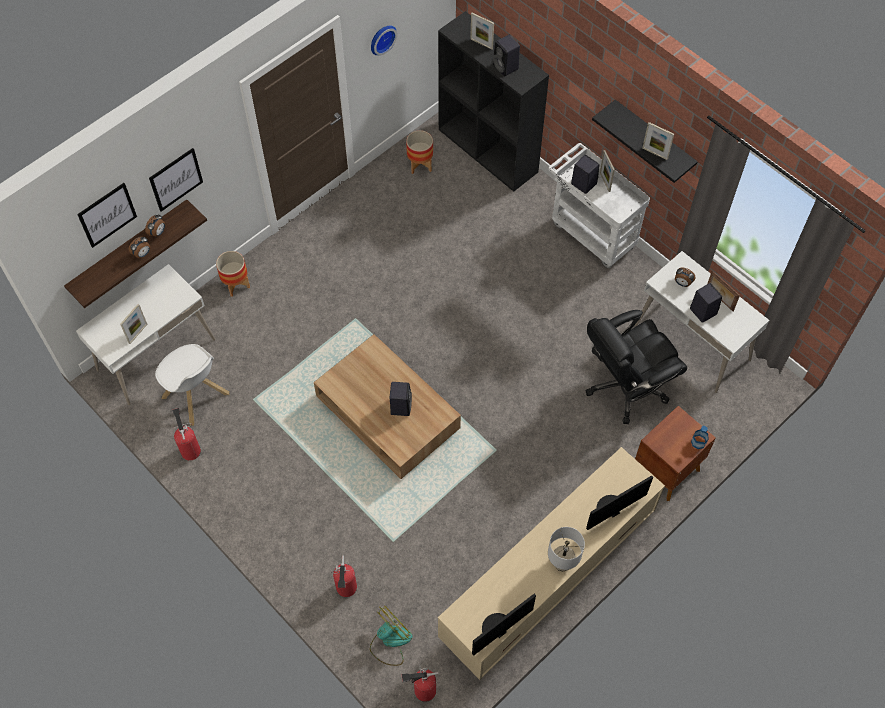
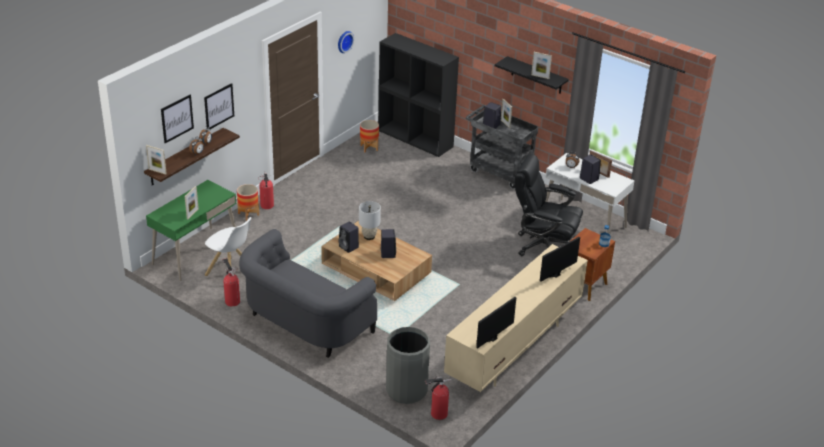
camera: 10 degrees left, 25 degrees down
white desk [76,264,215,405] -> green desk [146,180,236,281]
fire extinguisher [331,555,357,597] -> fire extinguisher moved to [258,171,274,209]
fan [370,605,412,666] -> grey trash can [386,327,430,404]
picture frame [470,13,494,50] -> picture frame moved to [146,145,167,175]
black speaker [493,35,520,76] -> black speaker moved to [338,222,359,253]
white cart [548,143,650,268] -> black cart [466,105,538,189]
white table lamp [548,527,585,571] -> white table lamp moved to [359,201,381,240]
black office chair [585,310,687,424] -> black office chair turned 60 degrees clockwise [515,154,583,256]
none -> grey sofa [239,229,377,358]

